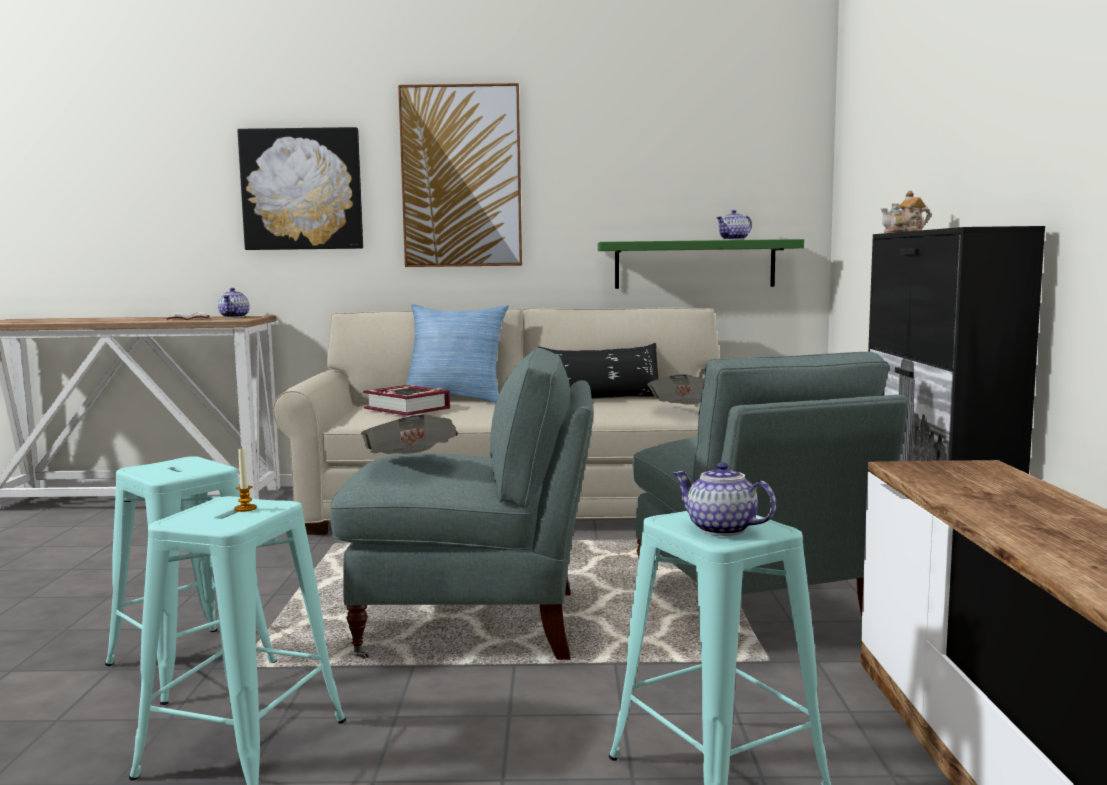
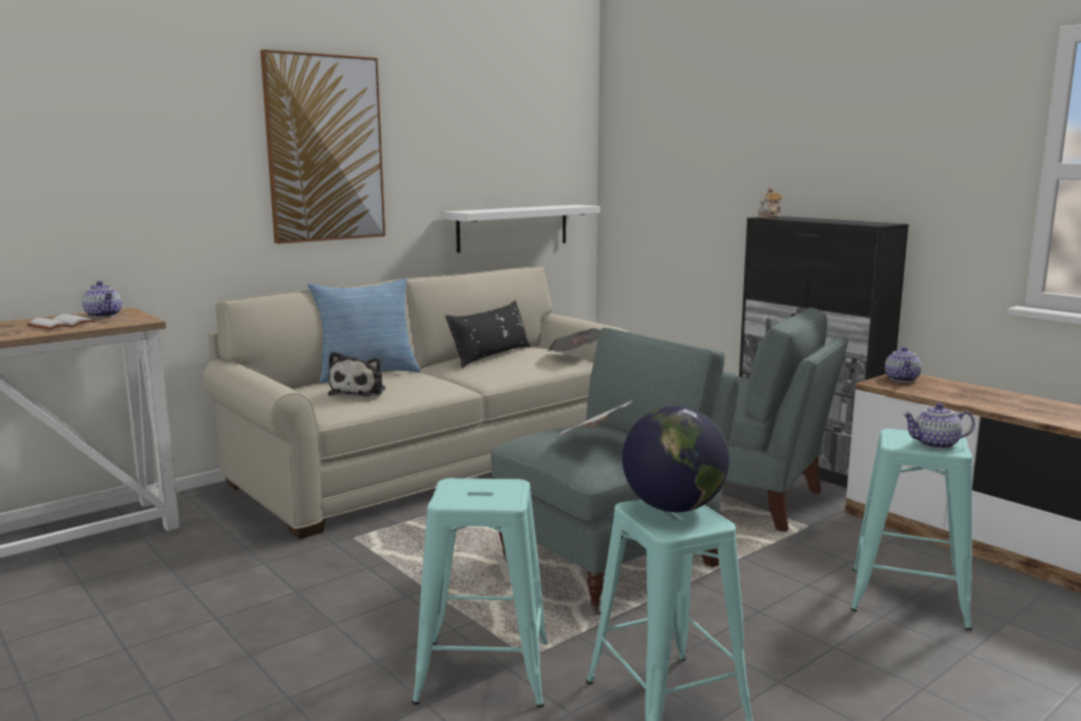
camera: 40 degrees left, 5 degrees up
candle [234,446,257,512] -> globe [622,406,729,512]
picture [238,127,363,250] -> none
book [363,385,450,416] -> plush toy [328,351,386,397]
green shelf [598,239,804,289] -> white shelf [443,205,600,253]
teapot [716,210,752,240] -> teapot moved to [885,347,922,382]

